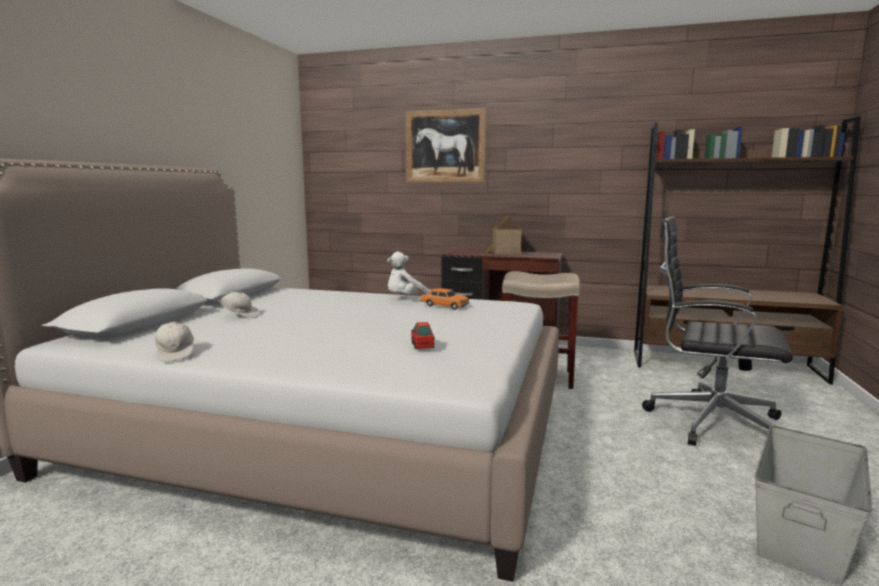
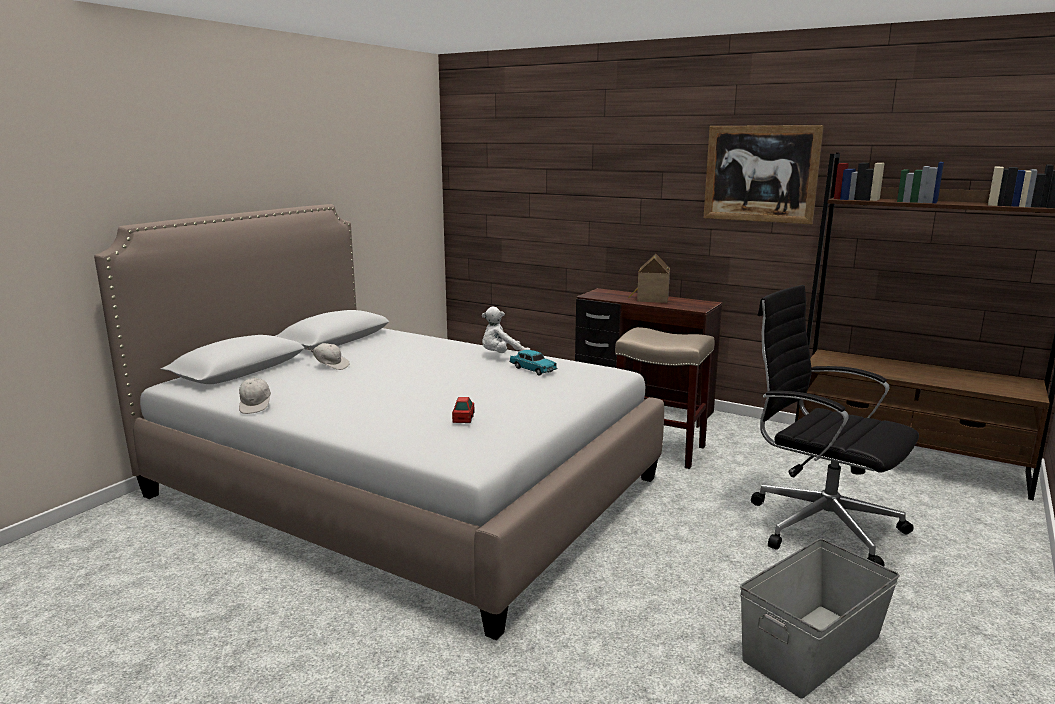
camera: 15 degrees right, 5 degrees up
picture [405,108,486,182] -> picture moved to [704,125,824,224]
orange toy car [420,288,470,310] -> turquoise toy car [509,350,557,376]

